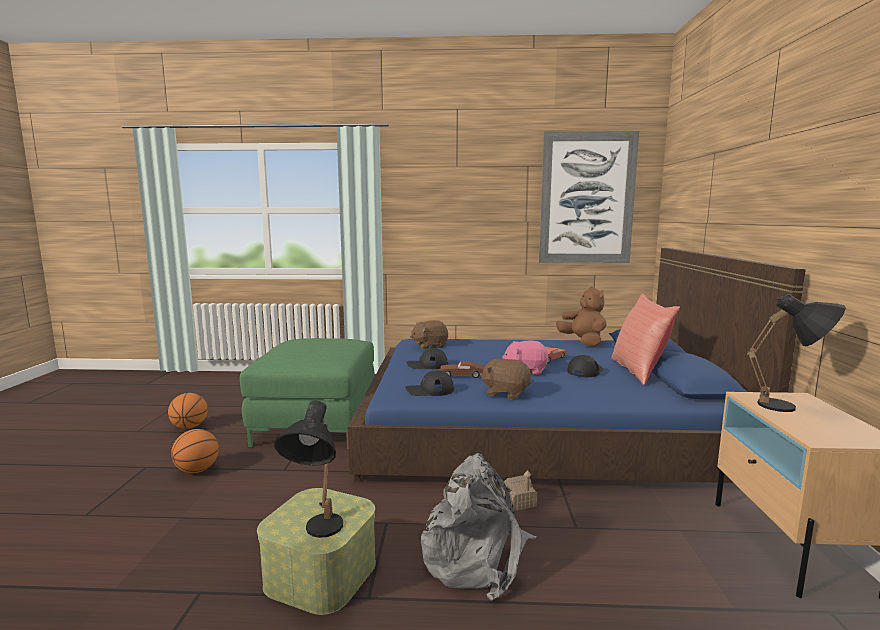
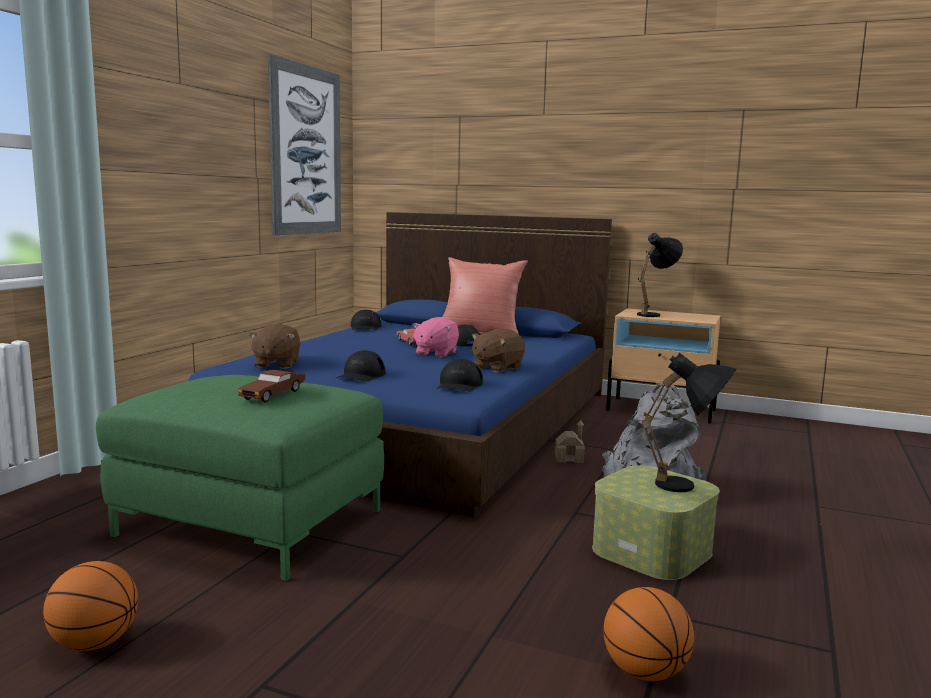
camera: 70 degrees left, 0 degrees up
basketball [171,429,219,473] -> basketball moved to [604,587,694,681]
brown toy car [440,361,485,378] -> brown toy car moved to [238,370,306,402]
brown plush toy [556,286,607,347] -> black cap [351,309,381,330]

